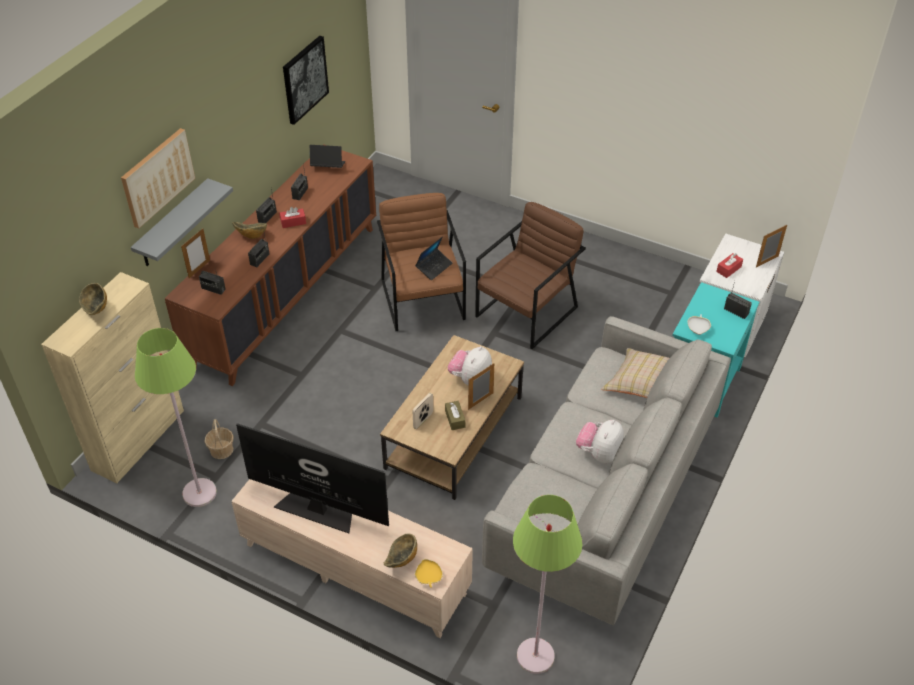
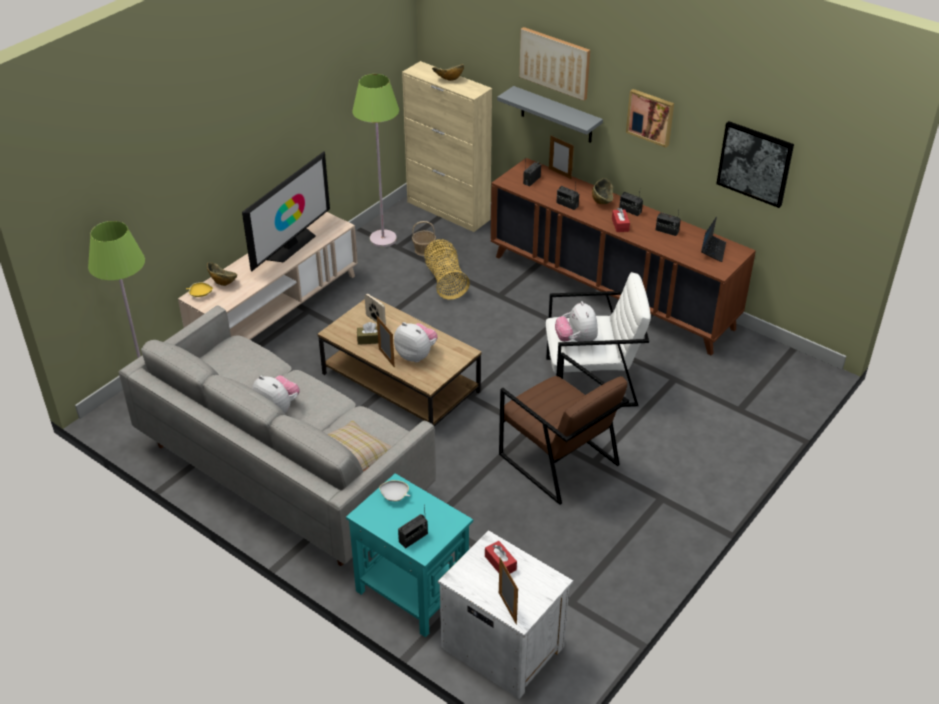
camera: 100 degrees right, 5 degrees down
brown armchair [377,193,466,331] -> white armchair [546,272,651,407]
laptop [415,236,452,280] -> plush toy [555,301,598,342]
none -> basket [424,239,470,300]
none -> picture [626,89,674,148]

